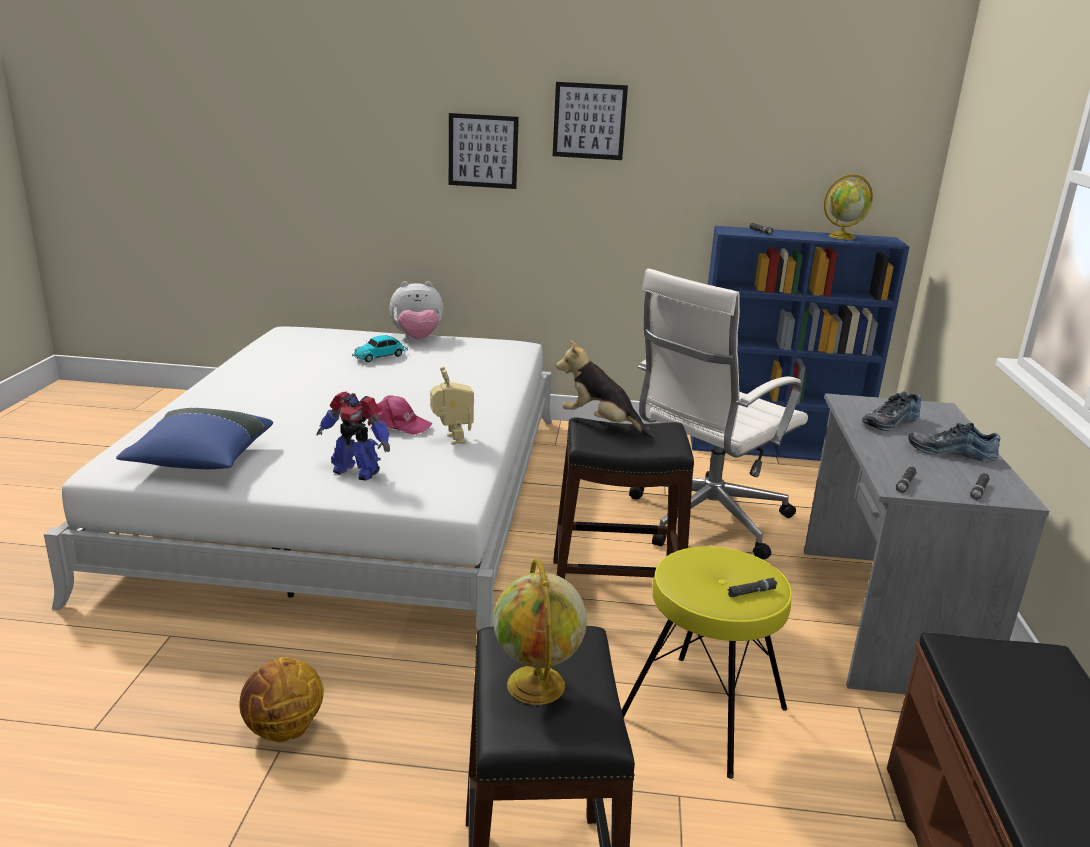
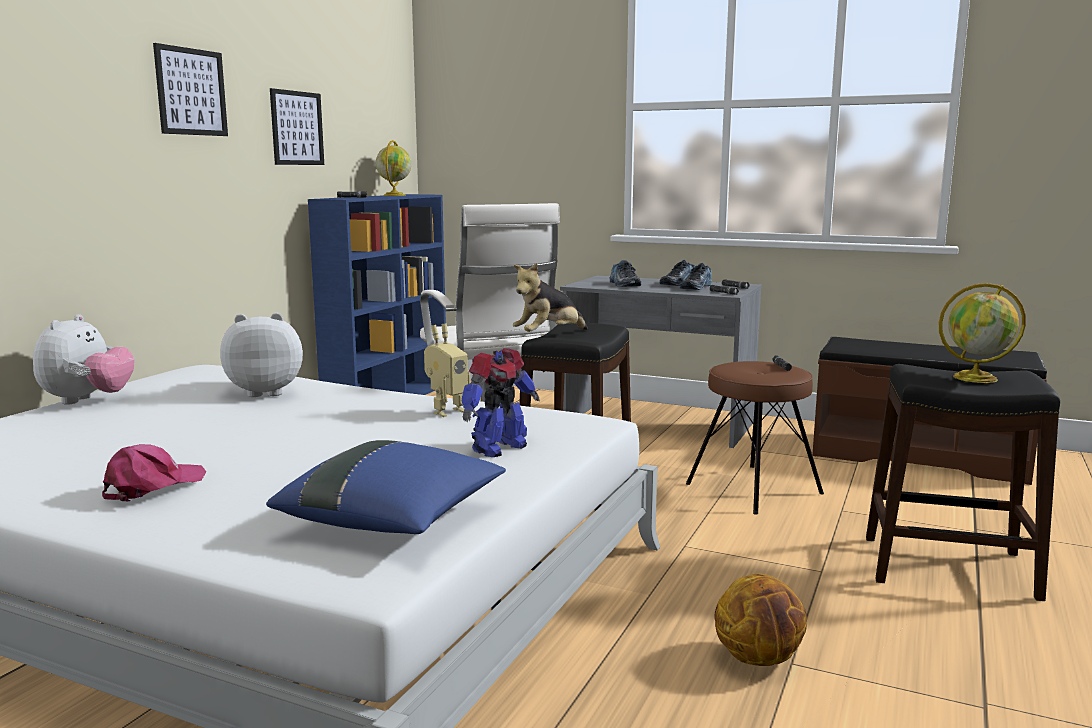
camera: 70 degrees left, 10 degrees down
toy car [352,335,408,362] -> none
pink cap [368,395,433,435] -> pink cap moved to [102,444,206,501]
toy robot [430,367,474,445] -> toy robot turned 135 degrees clockwise [424,324,470,417]
picture [449,113,519,189] -> picture moved to [270,88,324,165]
yellow stool [622,546,792,779] -> brown stool [686,361,824,515]
none -> plush toy [220,313,303,397]
none -> shoe [680,263,712,290]

